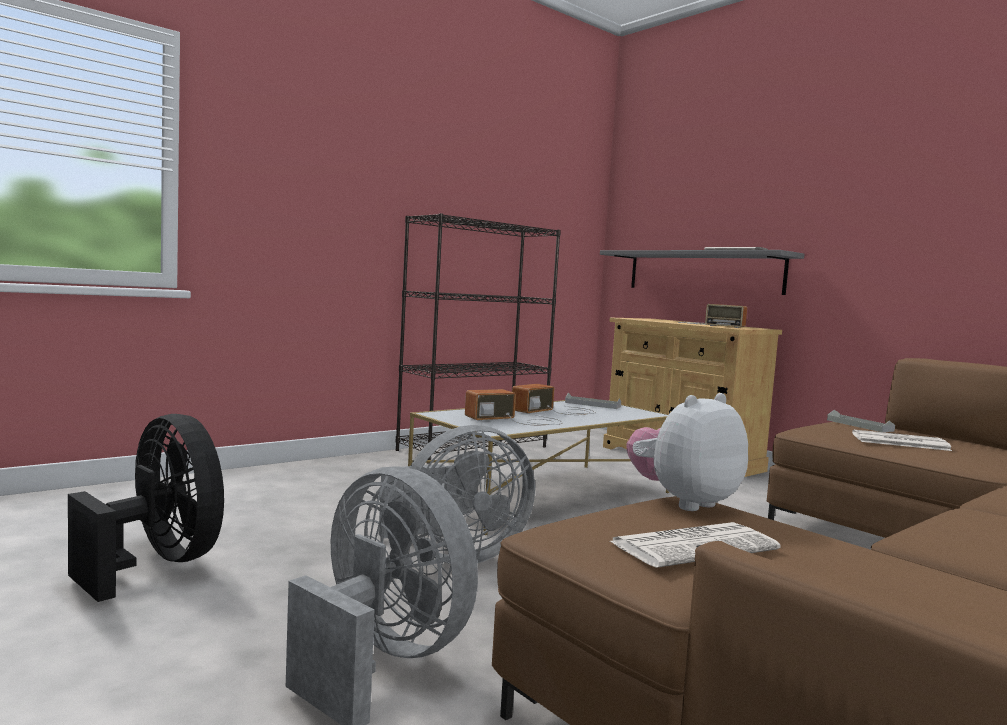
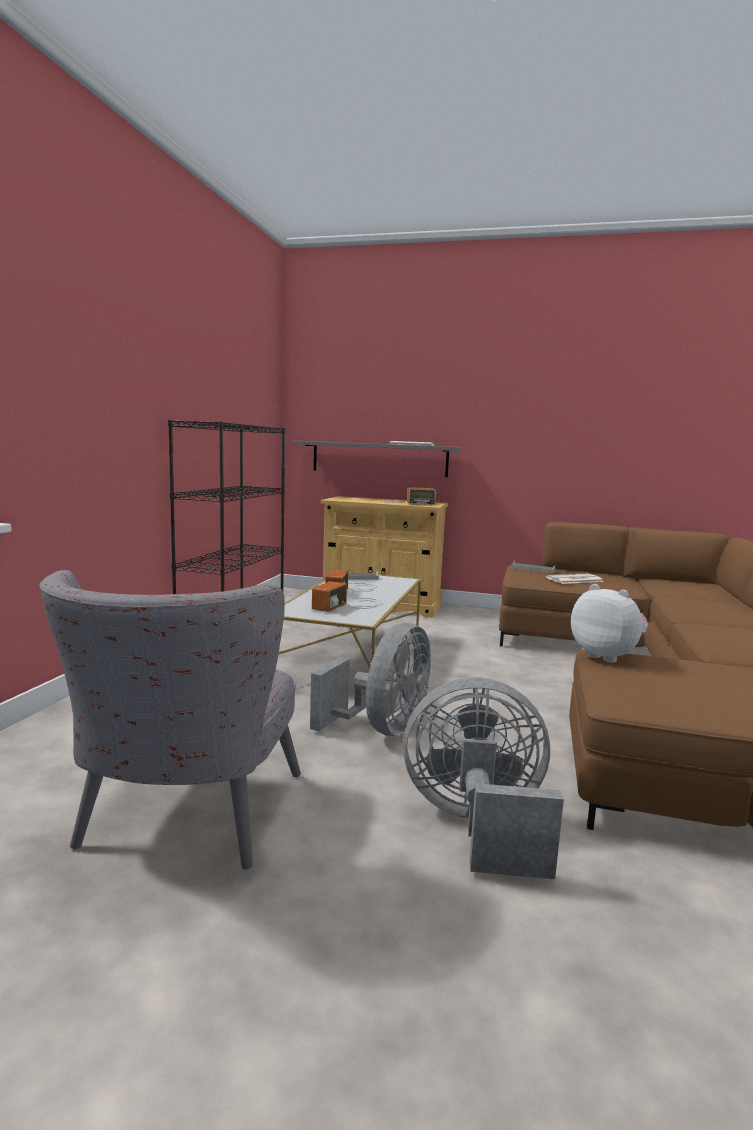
camera: 35 degrees left, 5 degrees up
black fan [68,414,224,602] -> grey armchair [39,570,301,869]
newspaper [610,522,781,568] -> none
plush toy [627,393,748,511] -> plush toy turned 120 degrees clockwise [571,584,648,663]

